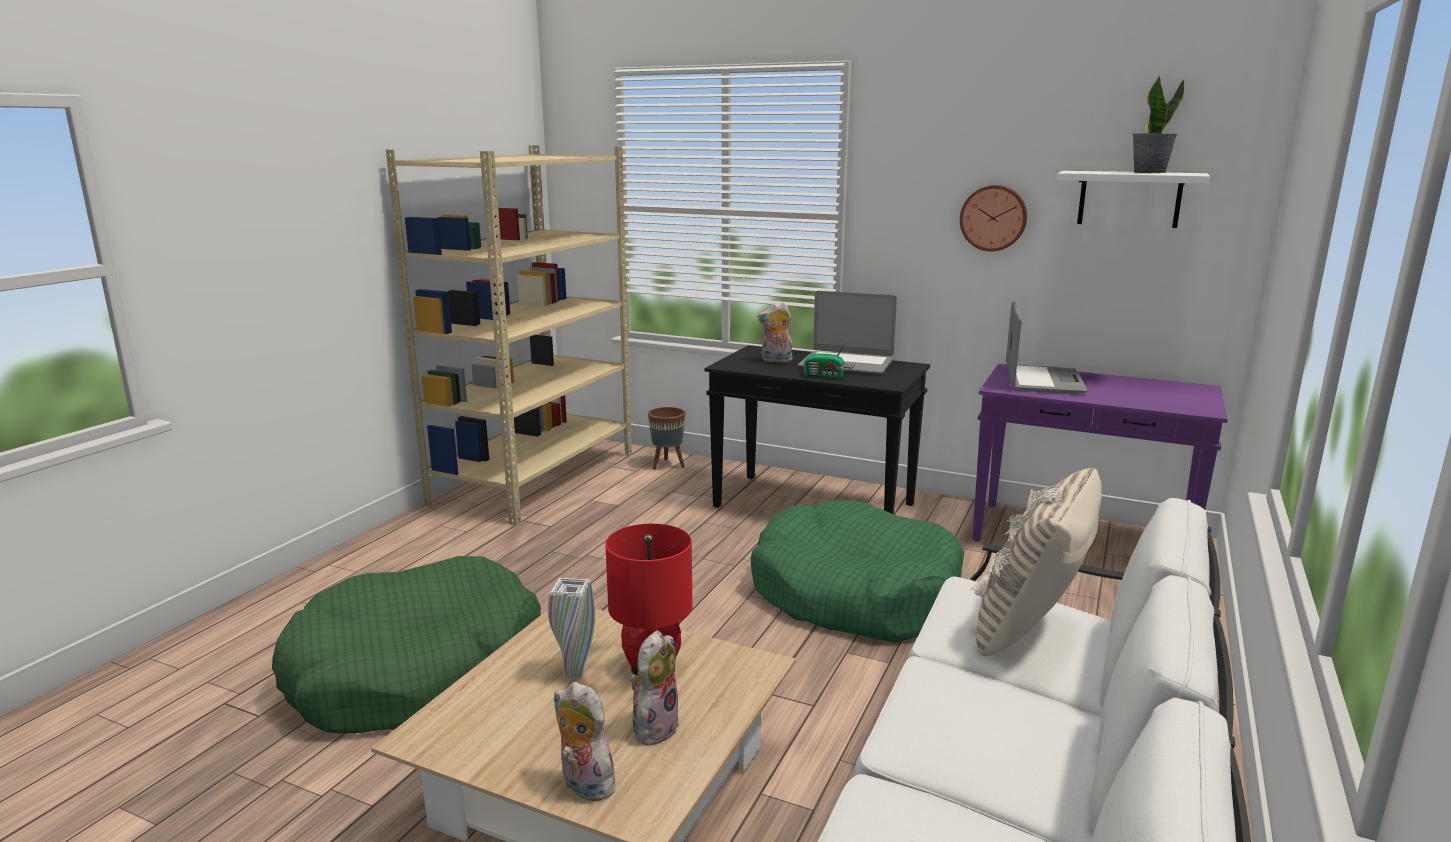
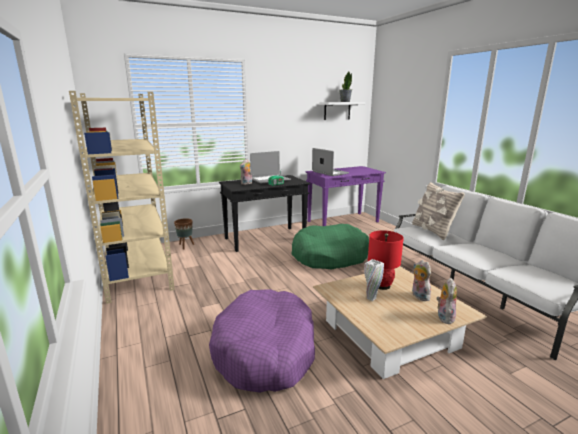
camera: 50 degrees left, 0 degrees up
green dog bed [272,556,541,734] -> purple dog bed [209,289,315,393]
plush toy [554,682,617,801] -> plush toy turned 120 degrees clockwise [437,278,457,324]
wall clock [960,185,1027,251] -> none

